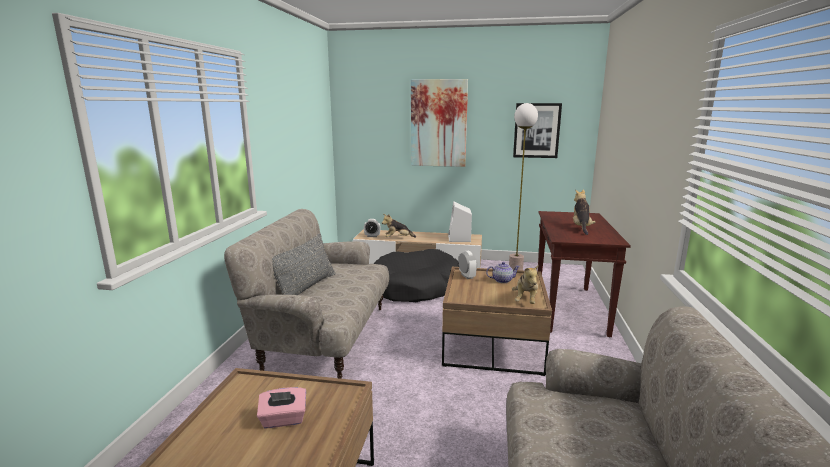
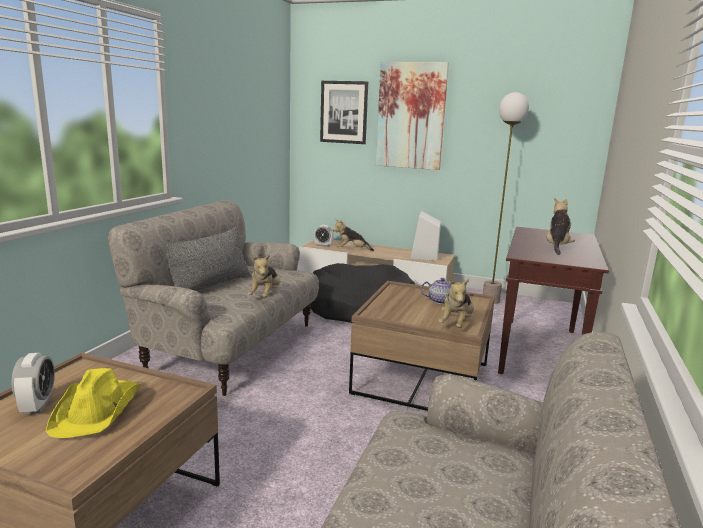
camera: 10 degrees right, 0 degrees up
pink tissue box [257,387,306,428] -> yellow hat [46,368,142,438]
alarm clock [458,251,477,279] -> alarm clock moved to [11,353,55,414]
picture [513,103,562,158] -> picture moved to [320,81,368,144]
none -> plush toy [248,255,280,298]

